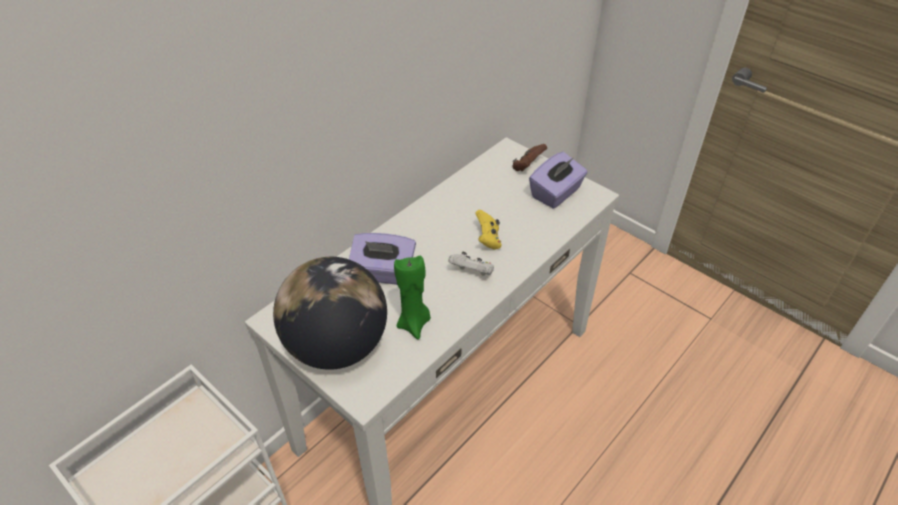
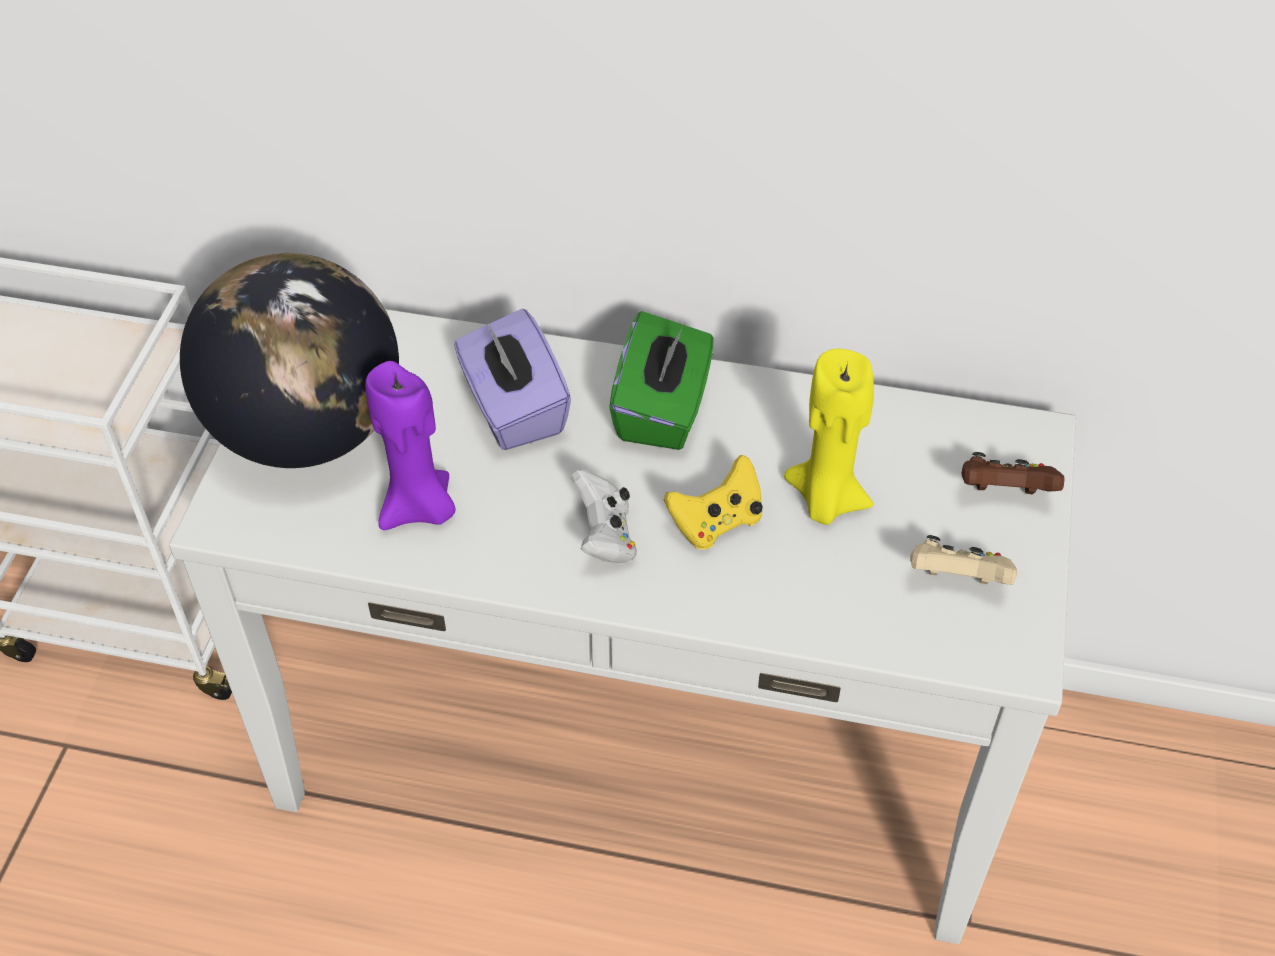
camera: 60 degrees right, 5 degrees up
green candle [394,256,431,340] -> purple candle [365,361,456,530]
purple tissue box [529,152,588,208] -> beige game controller [910,535,1017,585]
none -> green tissue box [609,311,714,450]
none -> yellow candle [784,349,874,525]

